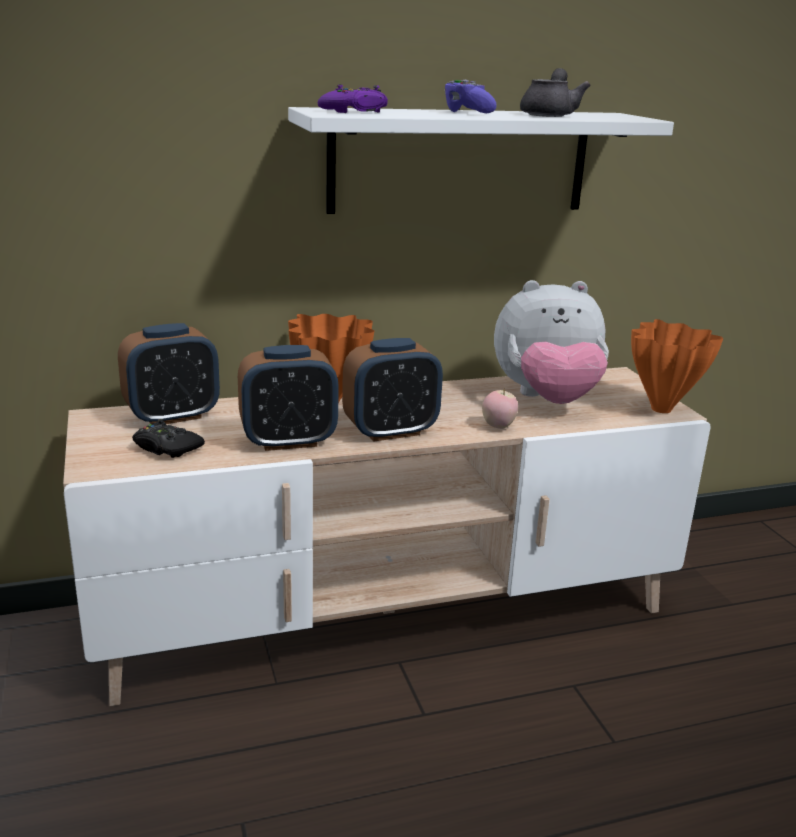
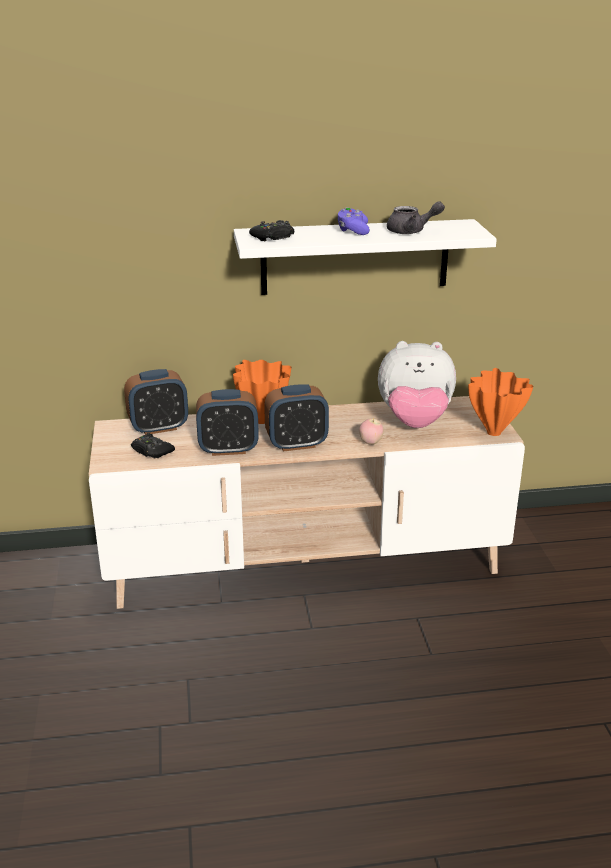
camera: 10 degrees right, 5 degrees up
purple game controller [318,84,388,113] -> black game controller [249,220,294,241]
grey teapot [520,68,591,117] -> grey teapot turned 60 degrees clockwise [387,201,445,234]

